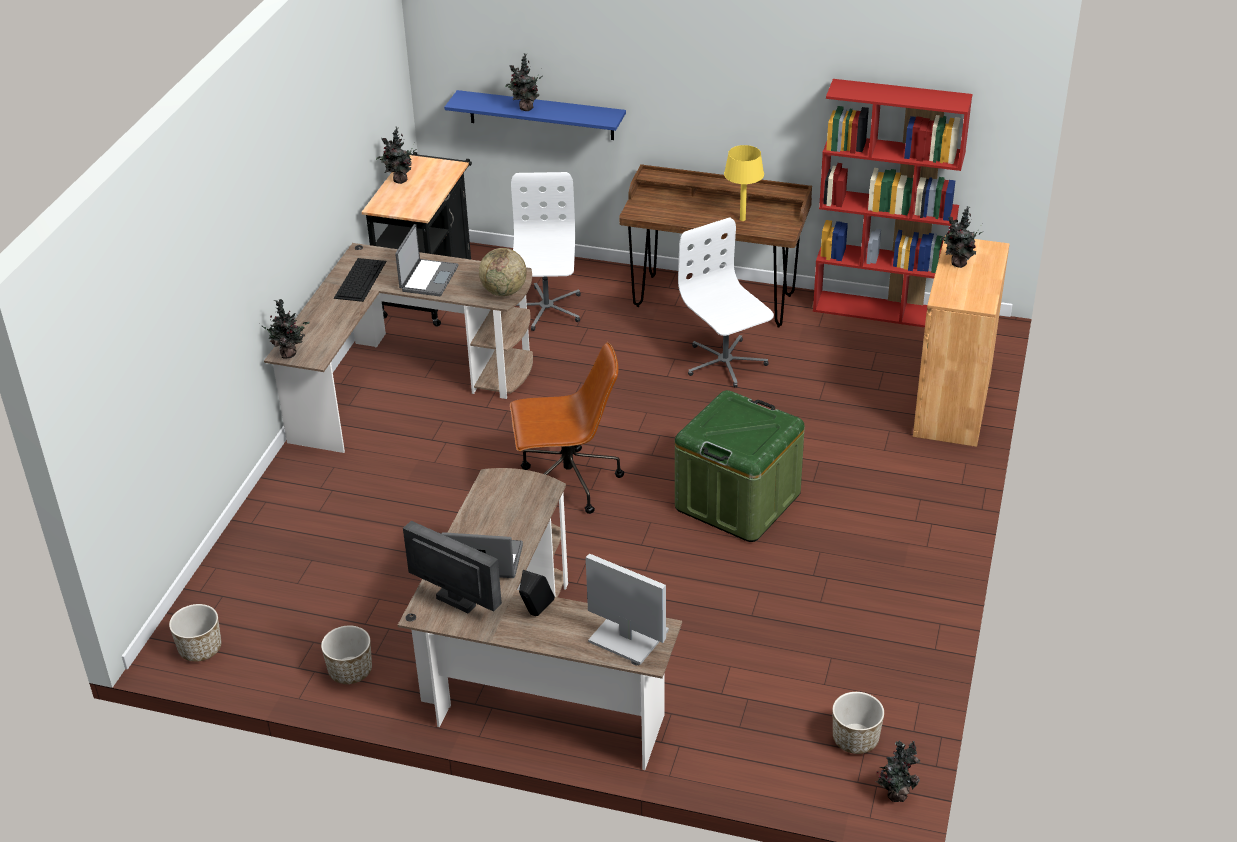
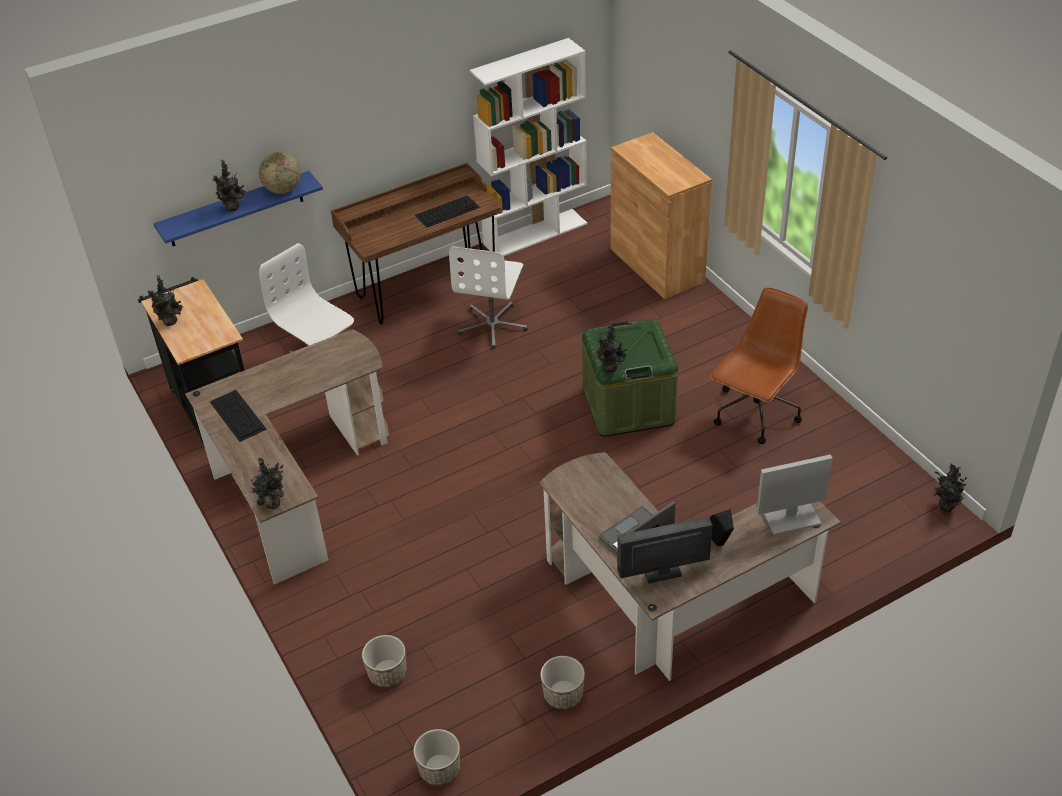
camera: 45 degrees left, 5 degrees up
laptop [395,224,459,296] -> none
globe [479,248,527,296] -> globe moved to [259,152,301,194]
brown office chair [510,342,624,514] -> brown office chair moved to [710,287,808,444]
white office chair [678,217,774,388] -> white office chair turned 90 degrees counterclockwise [449,246,528,348]
yellow table lamp [724,145,764,221] -> keyboard [415,195,480,228]
red bookcase [813,79,973,327] -> white bookcase [469,38,587,256]
planter [833,692,884,754] -> planter moved to [362,635,407,688]
potted plant [940,206,982,268] -> potted plant moved to [596,322,628,373]

